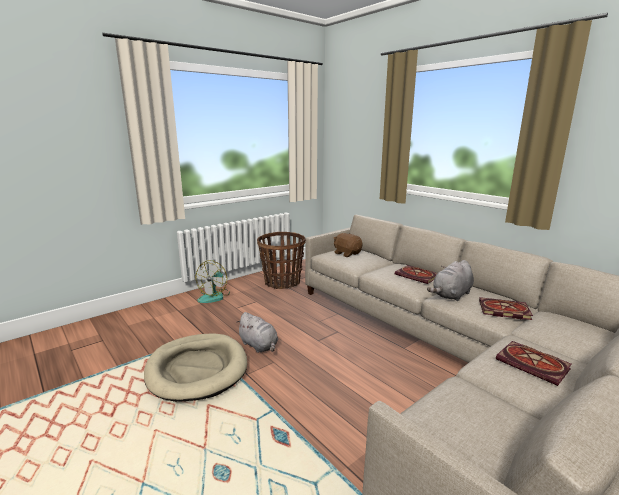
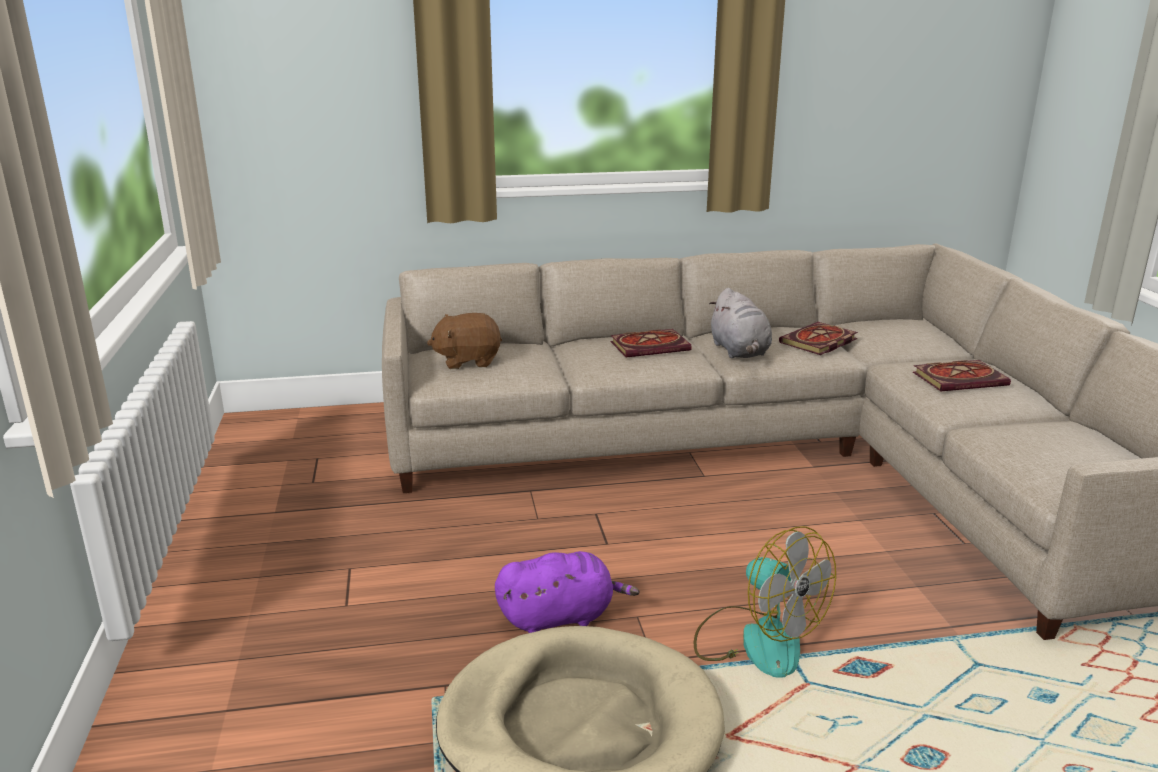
camera: 60 degrees left, 5 degrees up
fan [196,260,230,303] -> fan moved to [694,526,836,678]
grey plush toy [236,312,278,353] -> purple plush toy [495,551,640,633]
basket [257,232,306,289] -> none

